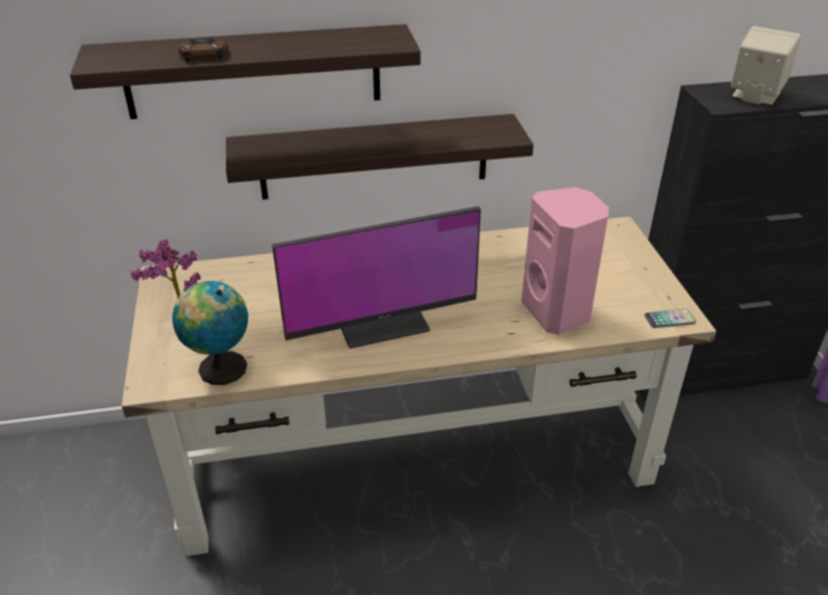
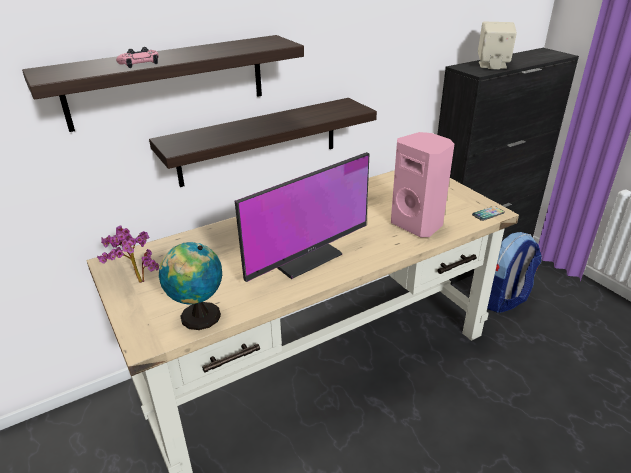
camera: 20 degrees left, 5 degrees down
brown game controller [178,37,229,62] -> pink game controller [116,47,159,68]
none -> backpack [487,232,542,313]

